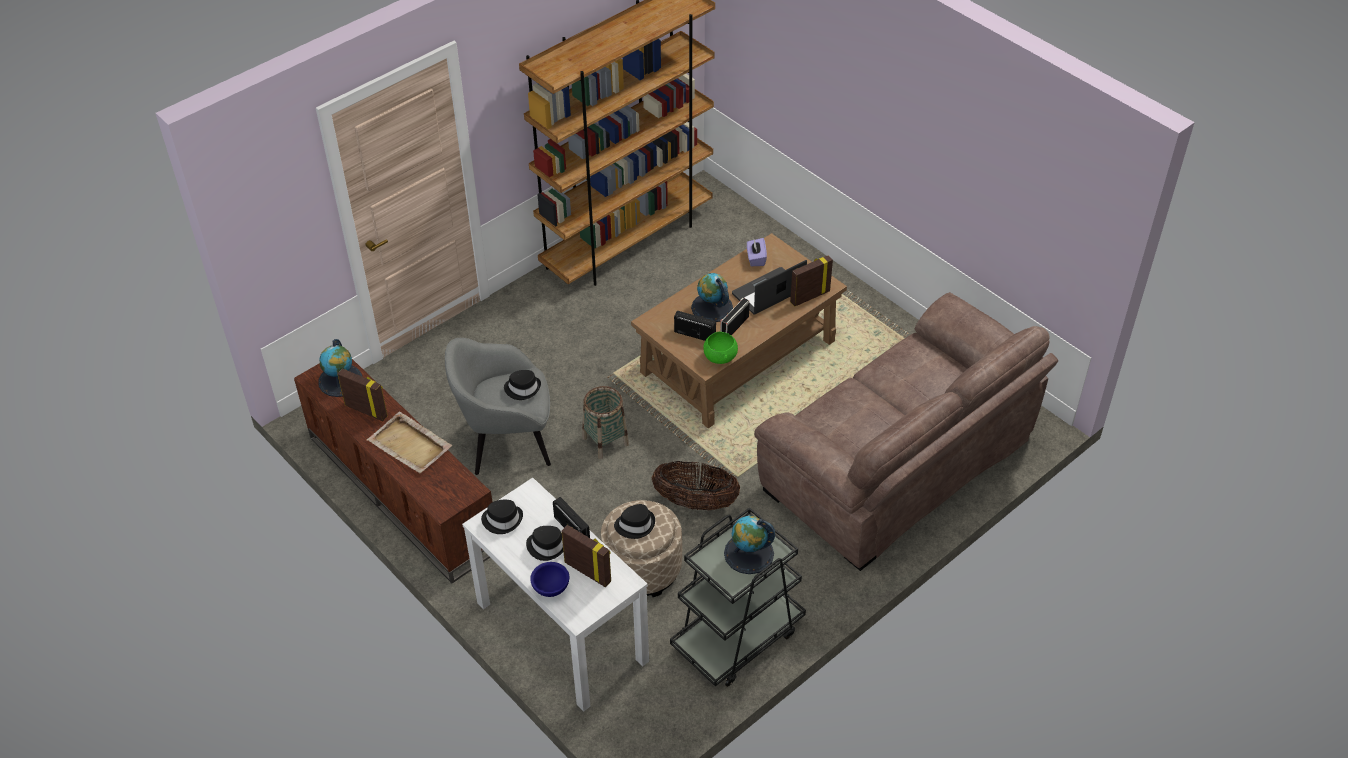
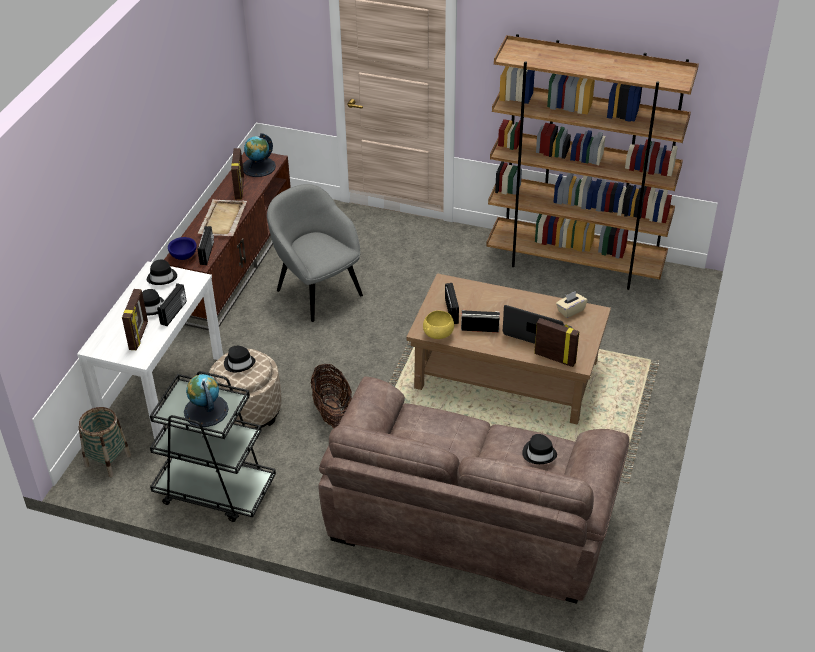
camera: 60 degrees right, 5 degrees down
black hat [504,370,541,400] -> black hat moved to [522,434,557,464]
blue bowl [530,562,569,597] -> blue bowl moved to [168,237,197,260]
basket [582,386,629,459] -> basket moved to [79,407,131,477]
globe [691,273,733,322] -> none
green bowl [703,332,738,364] -> yellow bowl [423,311,454,339]
purple tissue box [747,238,767,266] -> beige tissue box [556,291,588,318]
none -> radio [197,226,214,265]

